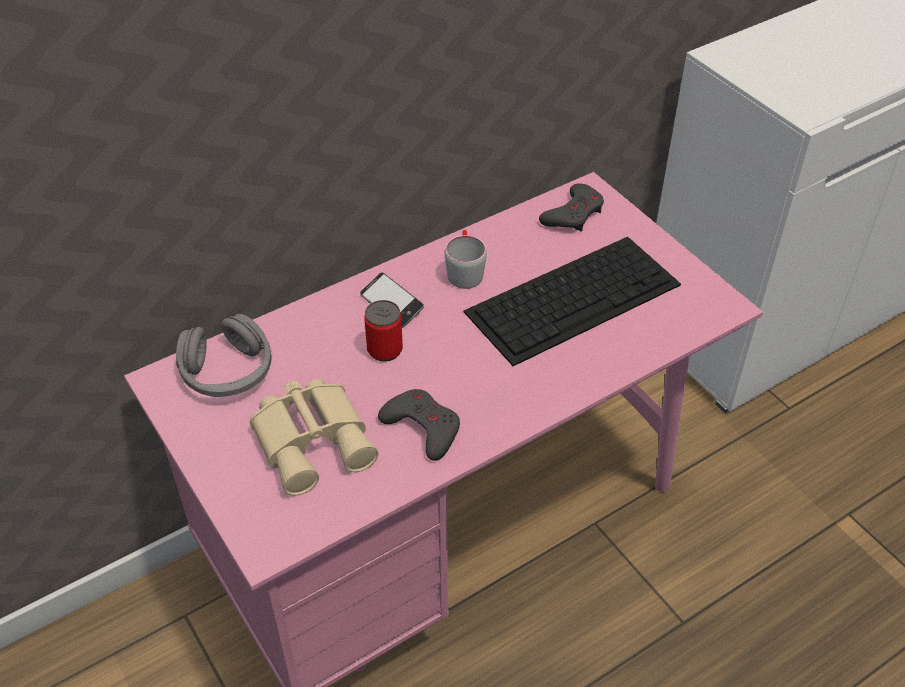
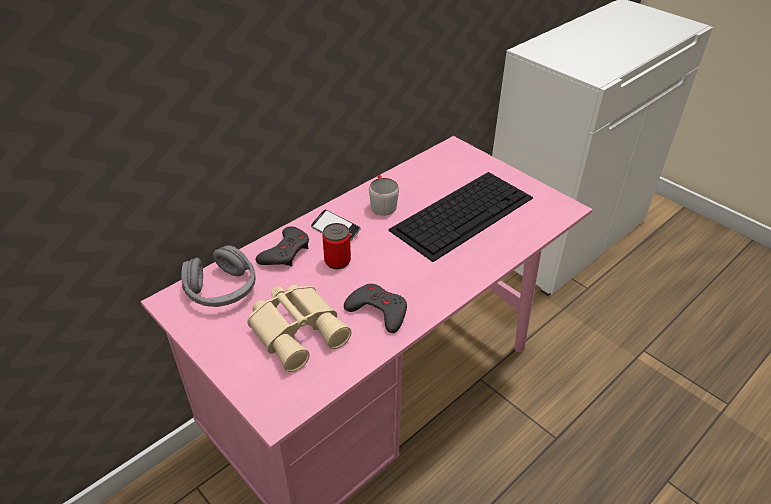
camera: 10 degrees left, 5 degrees down
grey game controller [539,183,604,231] -> grey game controller moved to [256,226,309,266]

